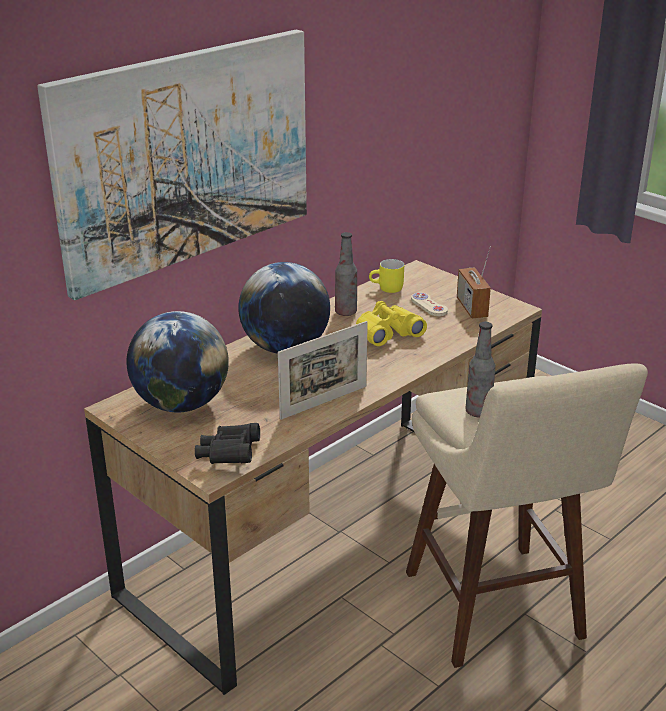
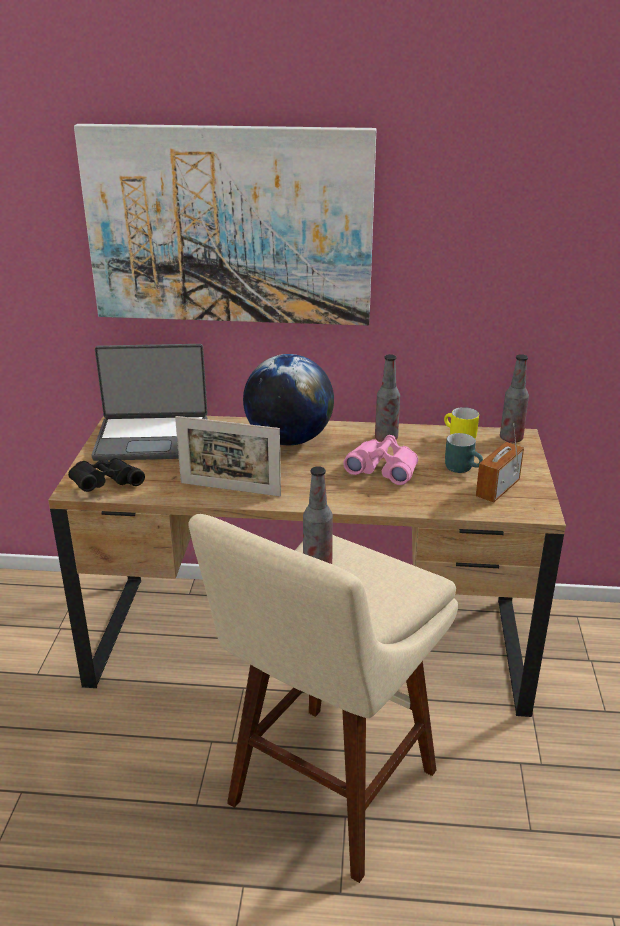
camera: 50 degrees right, 0 degrees up
globe [127,311,229,412] -> laptop [91,344,208,461]
yellow binoculars [356,301,427,346] -> pink binoculars [343,435,418,485]
beige game controller [411,293,448,316] -> turquoise mug [445,433,483,473]
none -> bottle [500,354,529,443]

